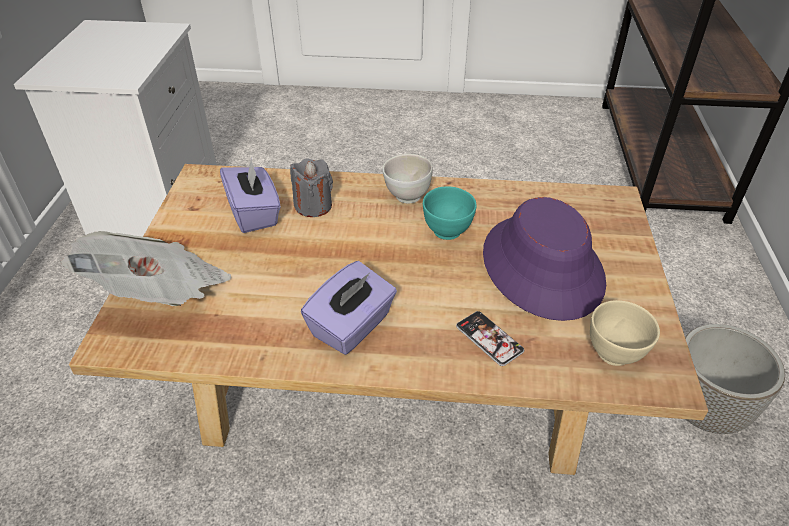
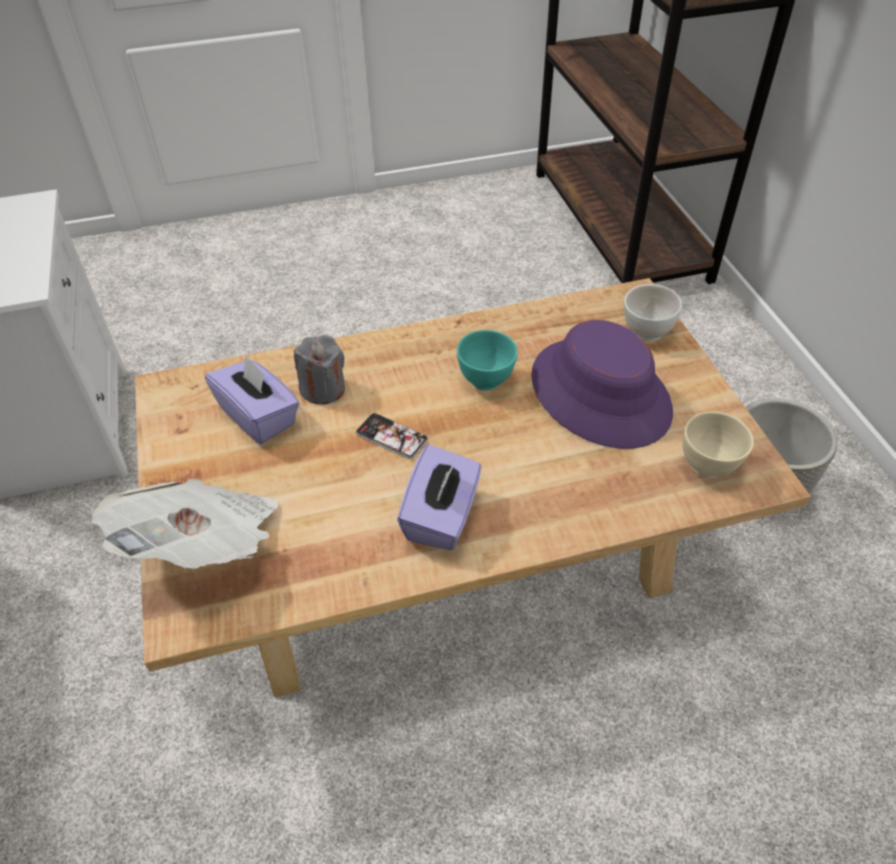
camera: 20 degrees left, 5 degrees up
white bowl [383,154,433,203] -> white bowl moved to [624,284,682,341]
phone [456,311,524,366] -> phone moved to [356,413,428,459]

